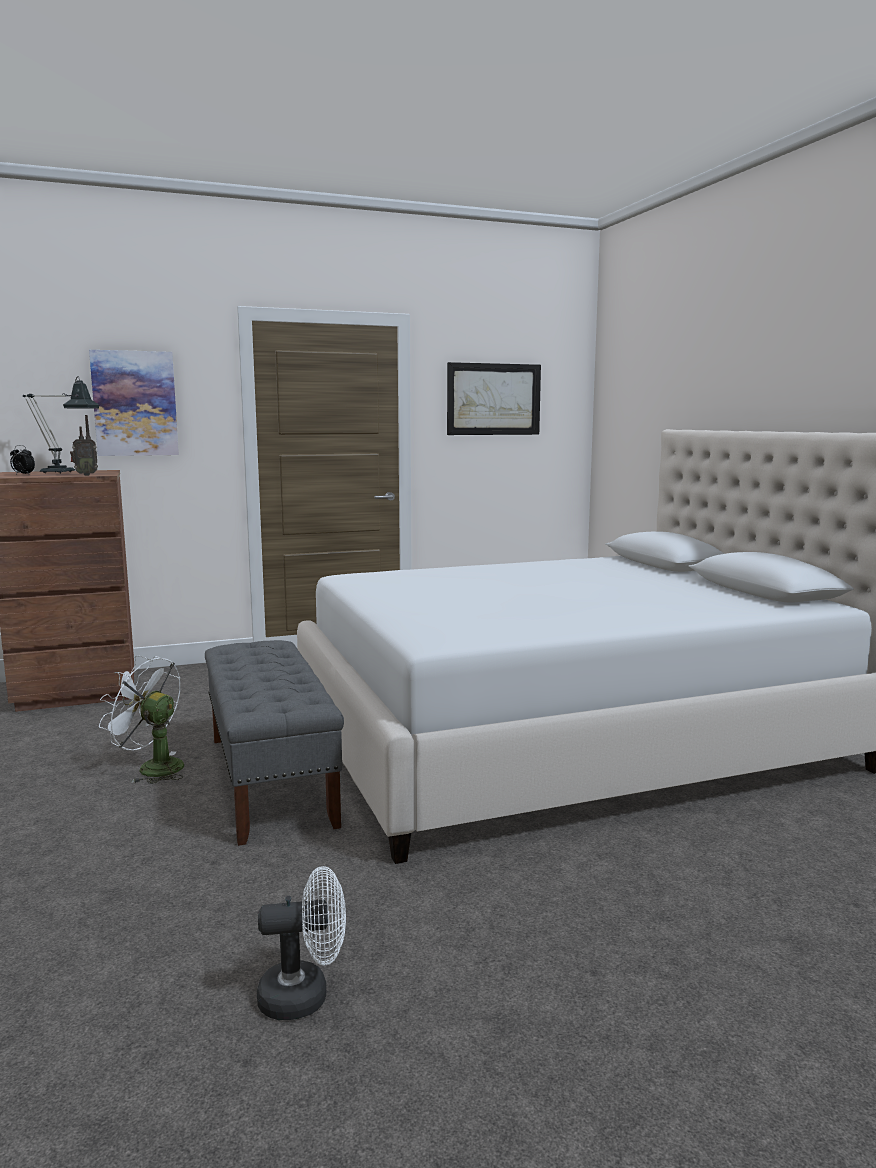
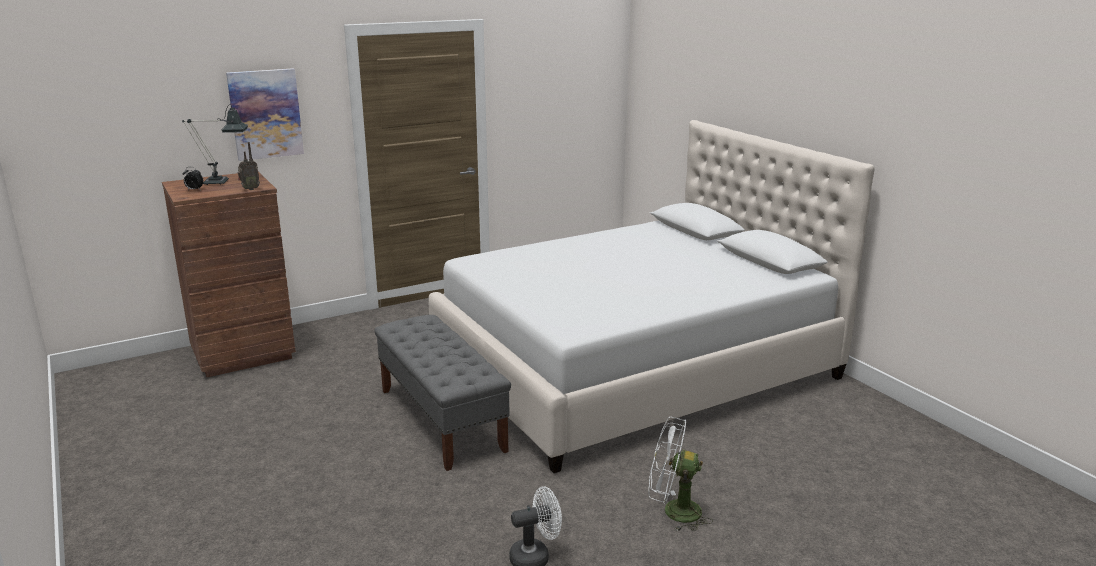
camera: 10 degrees left, 10 degrees up
white fan [99,656,184,784] -> white fan moved to [648,417,713,531]
picture [447,362,541,435] -> none

